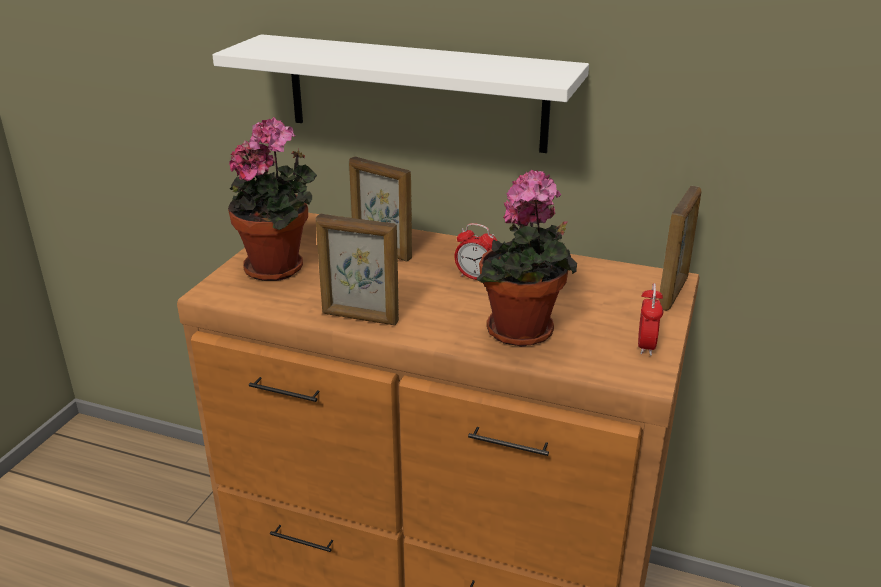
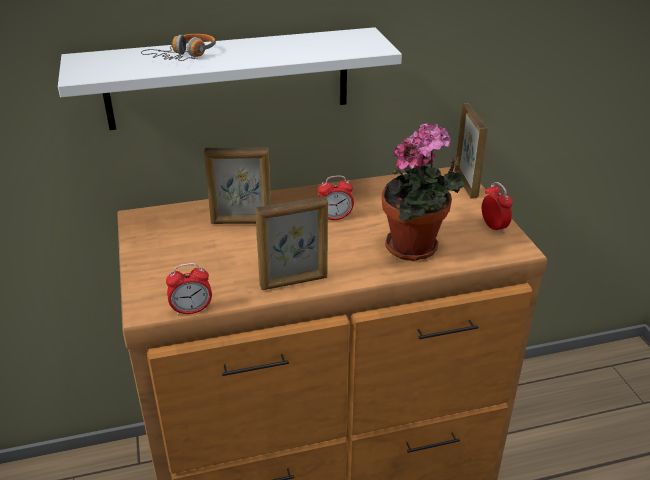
camera: 35 degrees left, 5 degrees up
potted plant [228,117,317,281] -> none
none -> headphones [141,34,216,61]
none -> alarm clock [166,263,212,316]

